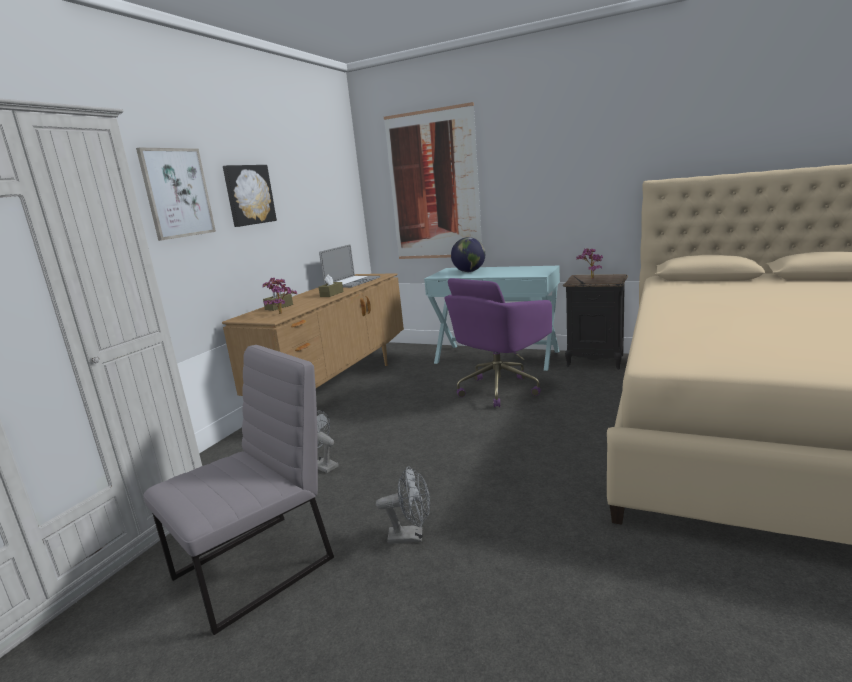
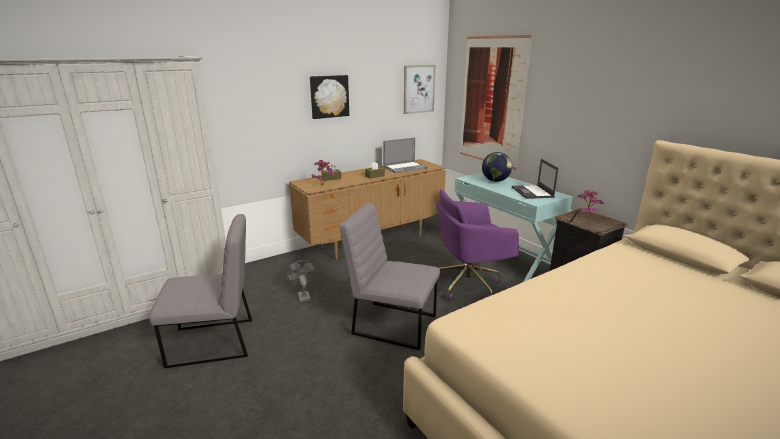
camera: 30 degrees right, 5 degrees up
picture [136,148,216,241] -> picture moved to [404,65,436,114]
grey fan [376,466,430,544] -> none
none -> grey chair [340,203,440,350]
none -> laptop [512,159,559,199]

